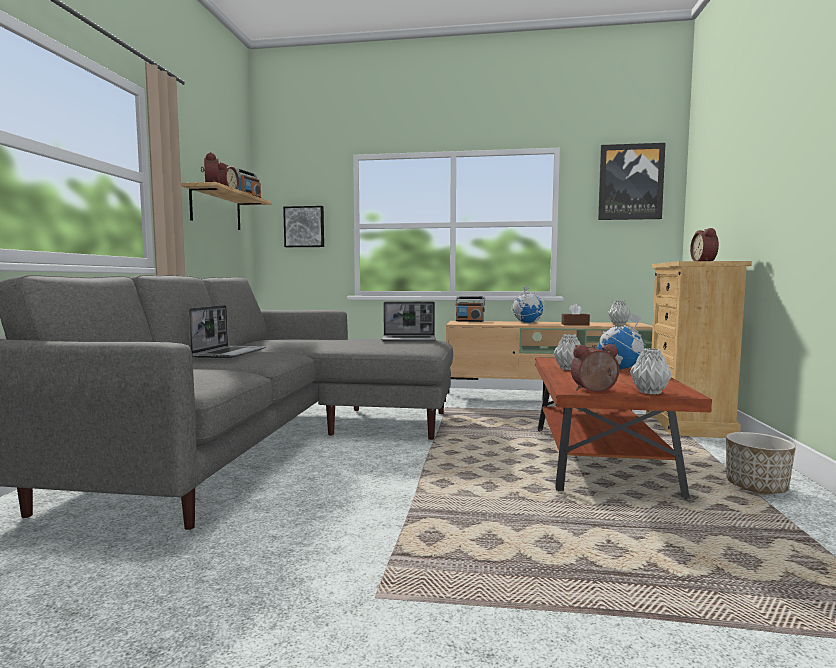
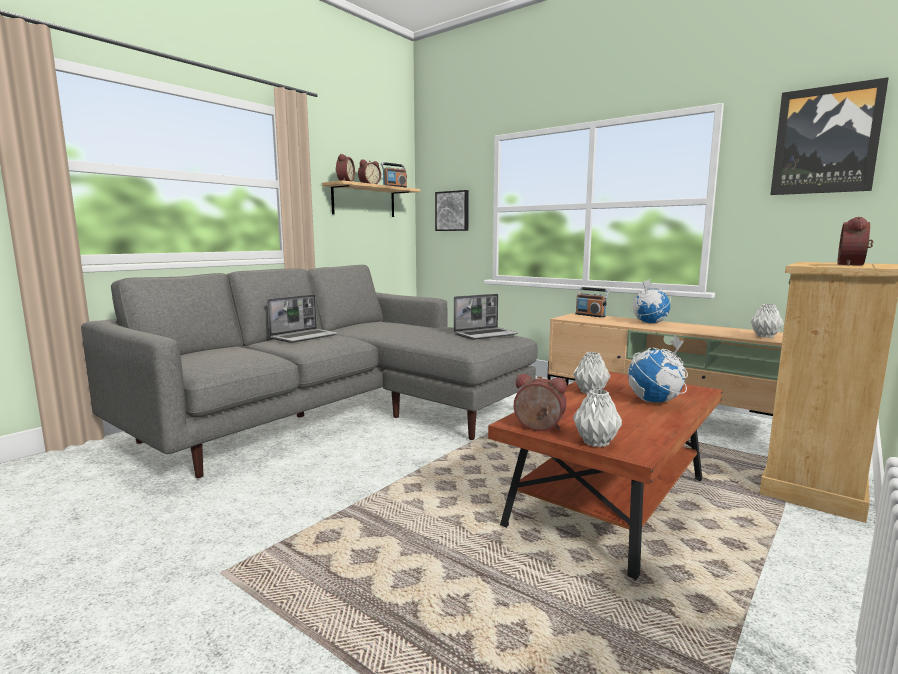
camera: 30 degrees right, 5 degrees up
laptop [381,302,436,342] -> laptop turned 60 degrees counterclockwise [454,294,518,340]
brown tissue box [562,304,590,326] -> none
planter [726,432,796,494] -> none

